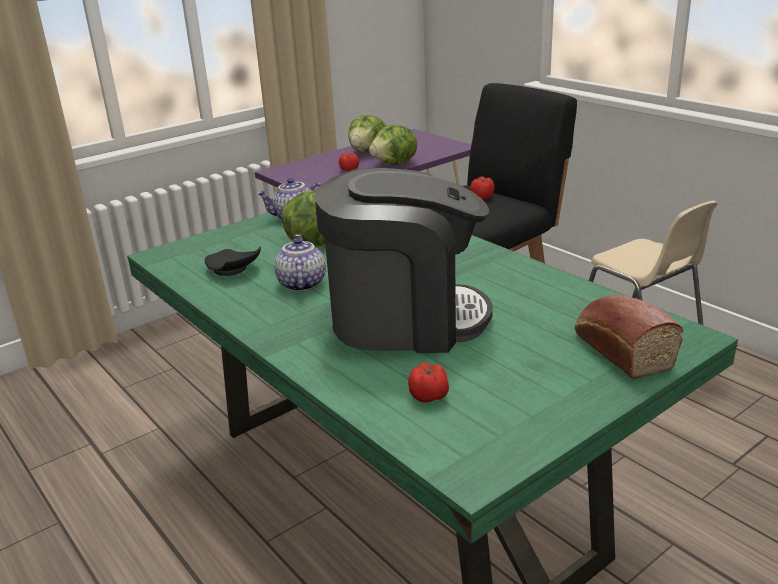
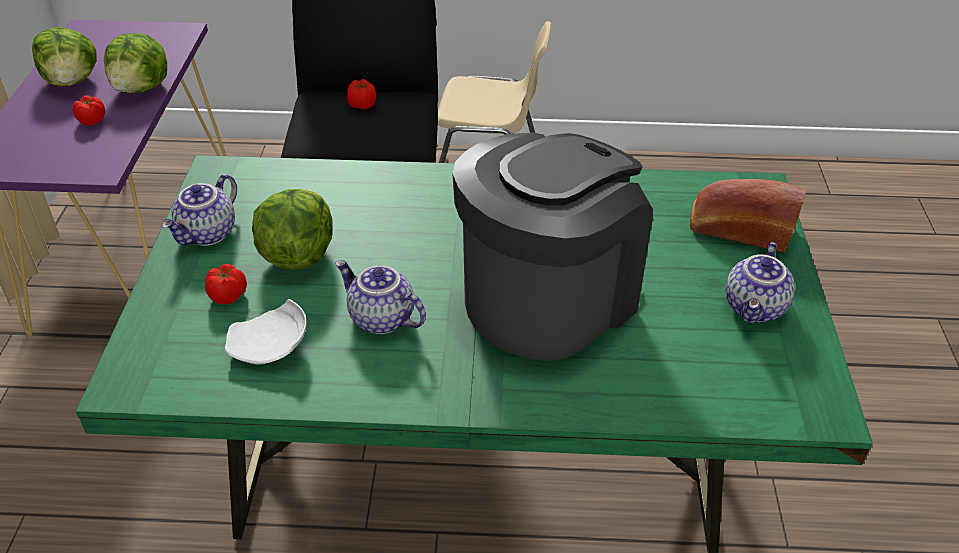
camera: 50 degrees left, 15 degrees up
black plate [205,246,261,276] -> white plate [225,299,307,364]
tomato [408,363,449,402] -> tomato moved to [205,264,247,304]
none -> teapot [726,242,795,323]

